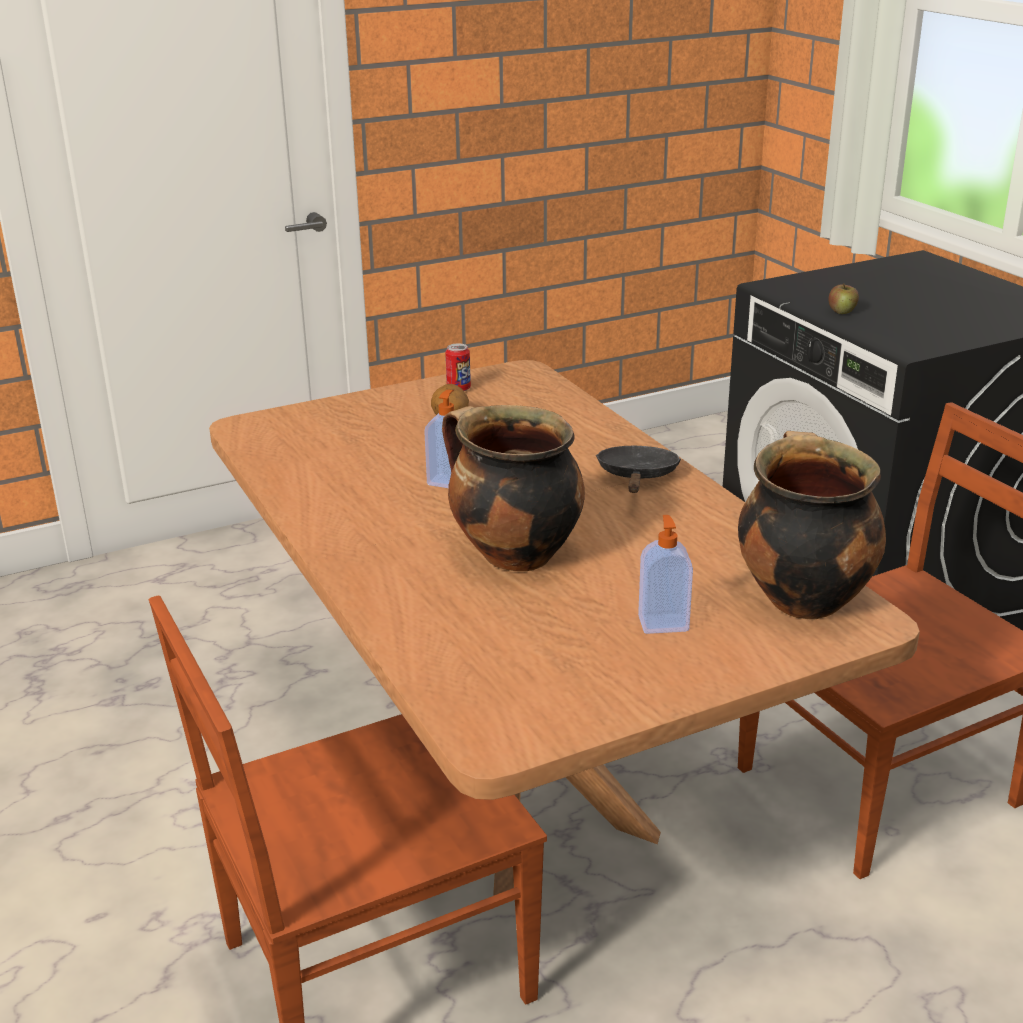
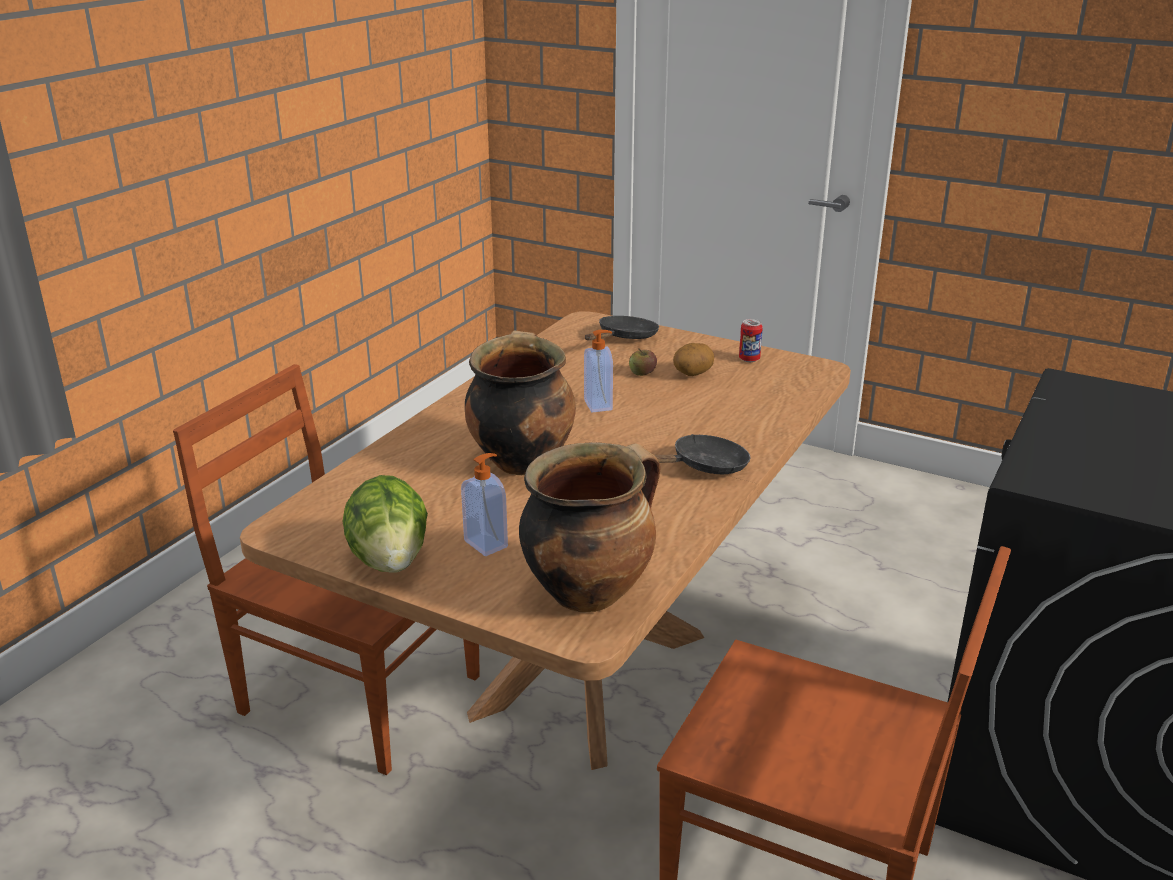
camera: 55 degrees right, 0 degrees up
apple [828,283,859,314] -> apple moved to [629,348,657,376]
none -> lettuce [342,475,428,573]
none -> black frying pan [585,316,659,340]

